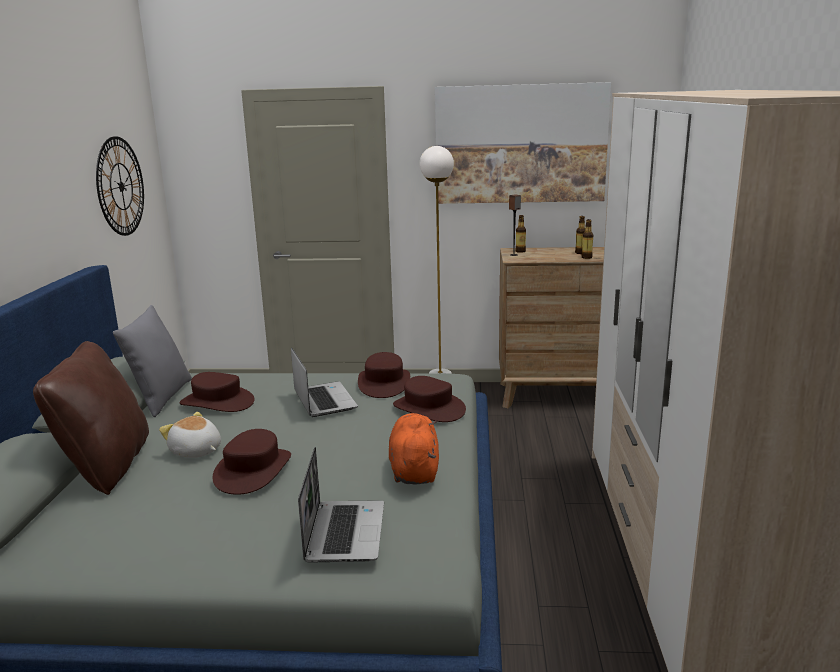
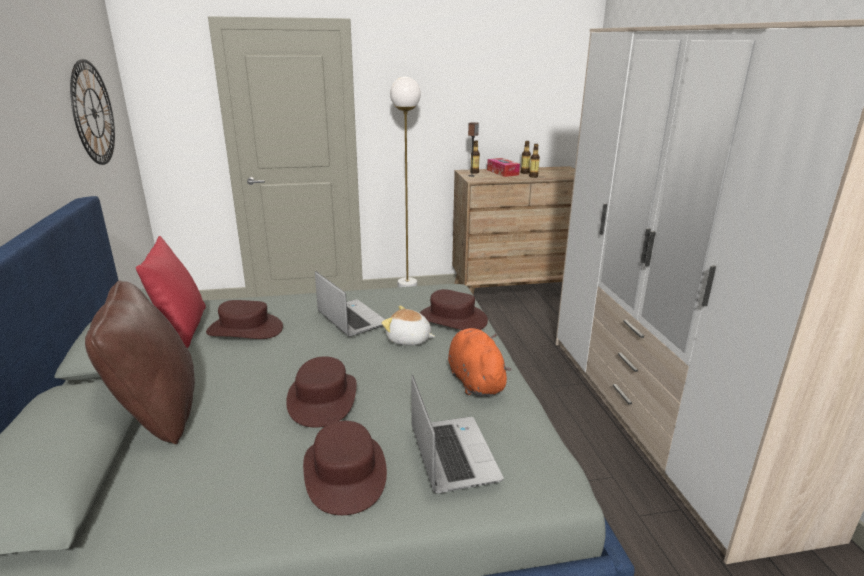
camera: 15 degrees left, 5 degrees up
grey pillow [113,305,192,417] -> red pillow [136,236,206,348]
plush toy [159,412,221,458] -> plush toy moved to [381,305,435,345]
brown hat [358,352,410,398] -> brown hat moved to [303,421,387,515]
picture [435,82,611,204] -> none
none -> tissue box [487,158,520,177]

